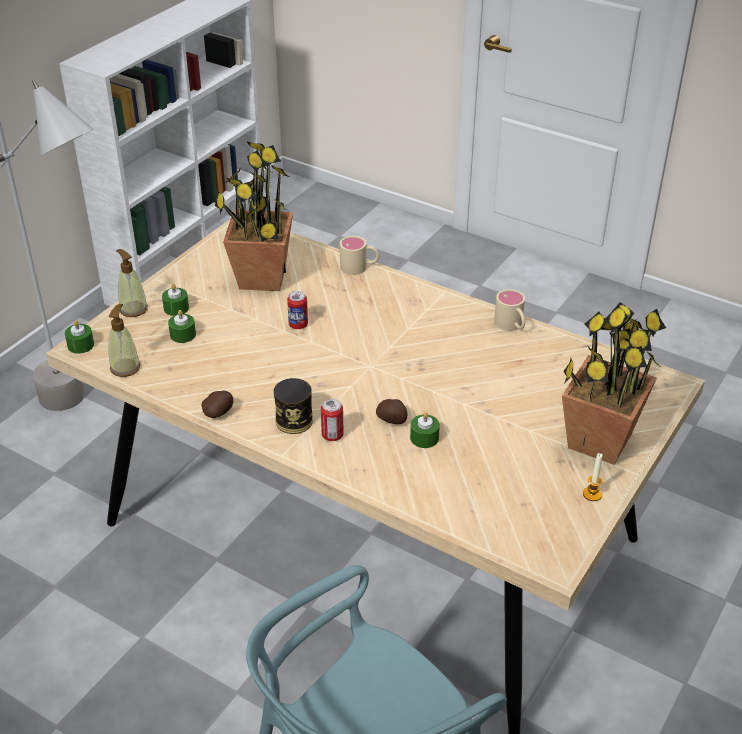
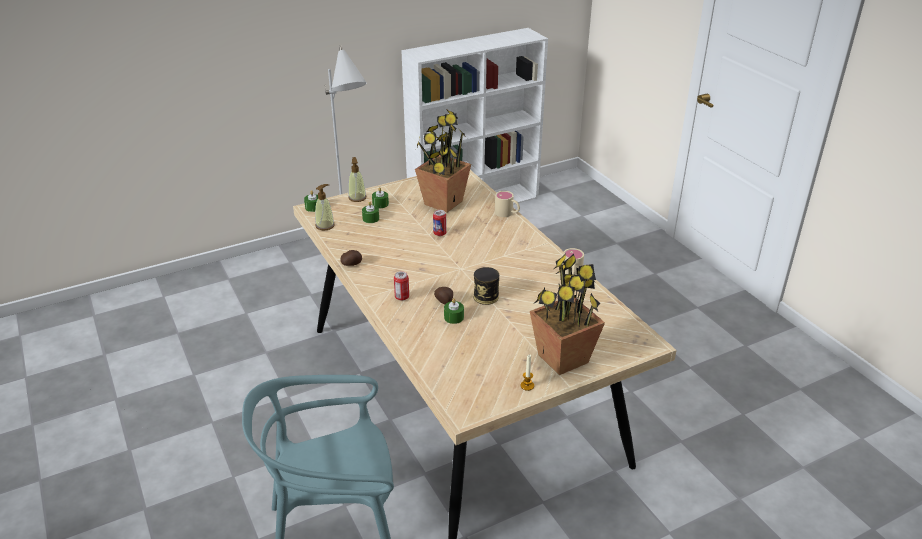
camera: 30 degrees right, 5 degrees down
can [274,378,313,434] -> can moved to [474,267,499,305]

